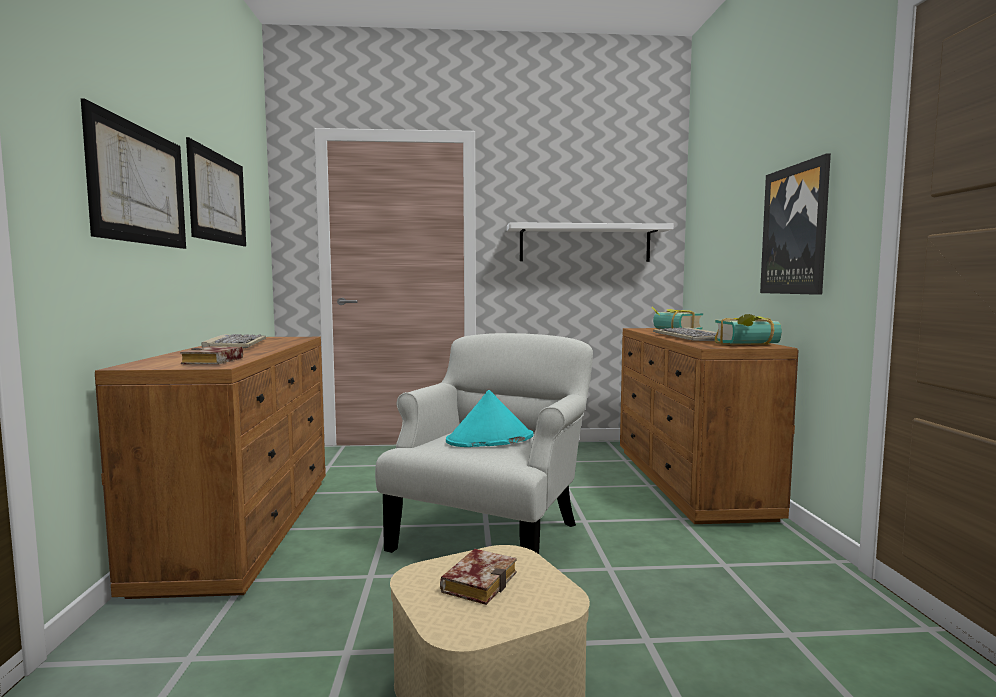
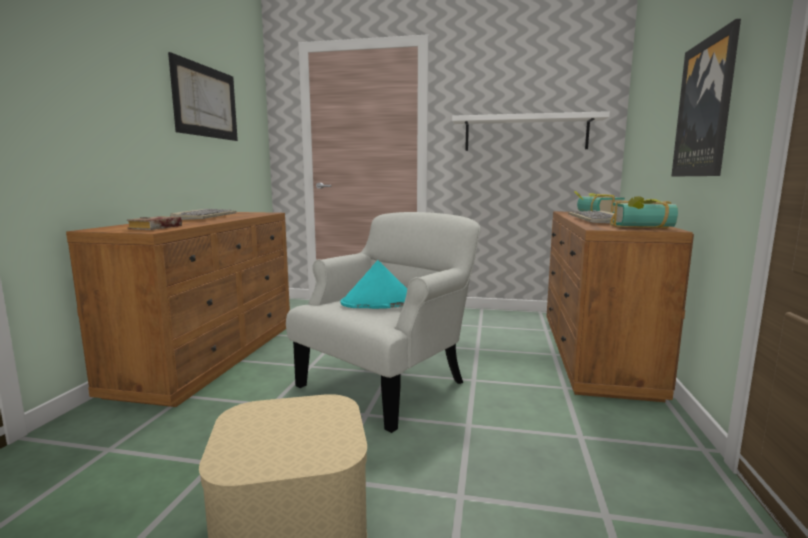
camera: 15 degrees right, 5 degrees up
picture [81,98,186,249] -> none
book [440,549,517,605] -> none

